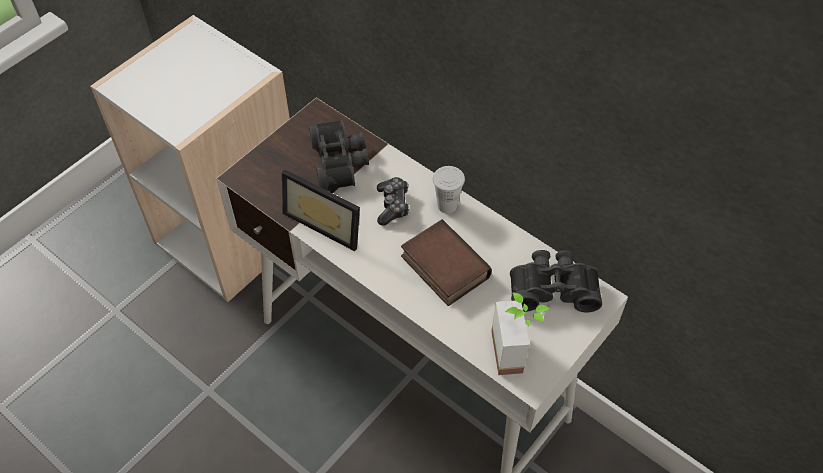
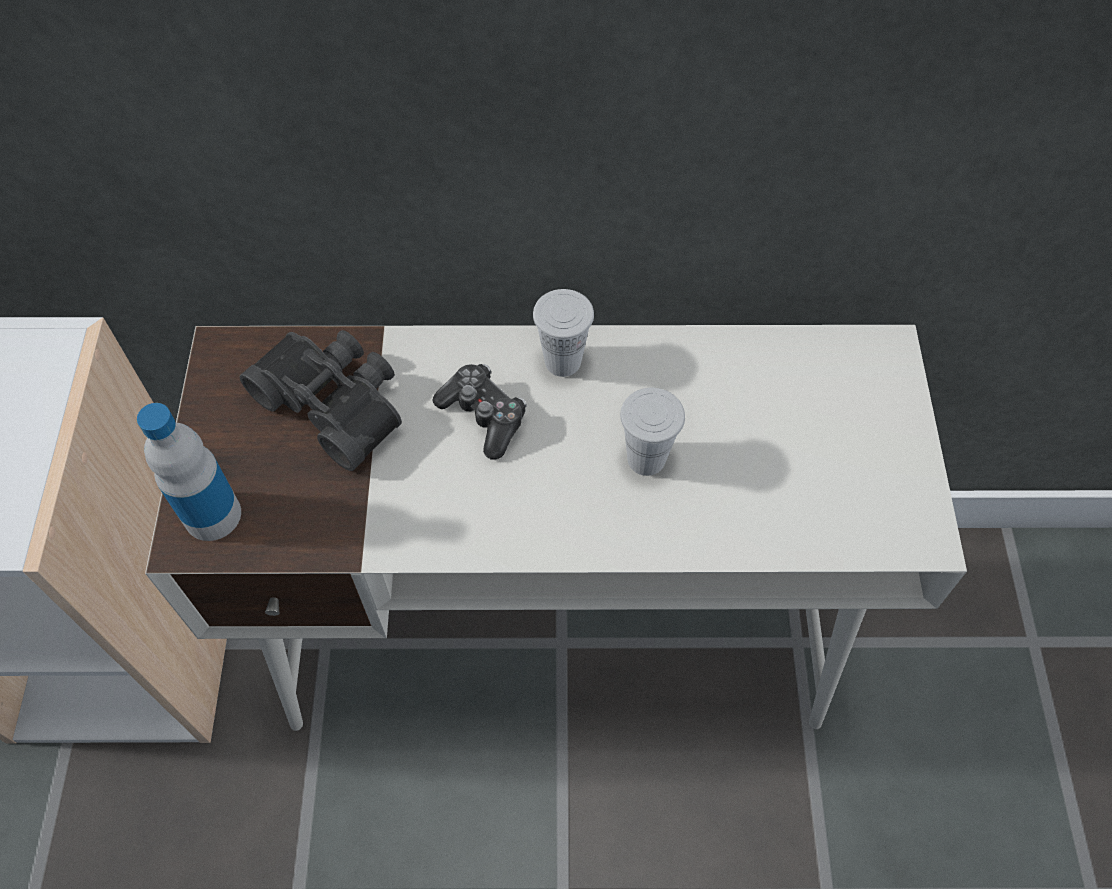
camera: 40 degrees left, 5 degrees up
picture frame [282,169,360,251] -> none
book [401,219,492,306] -> white cup [620,388,685,476]
potted plant [491,292,550,375] -> none
black binoculars [510,250,602,312] -> none
none -> bottle [137,403,241,541]

